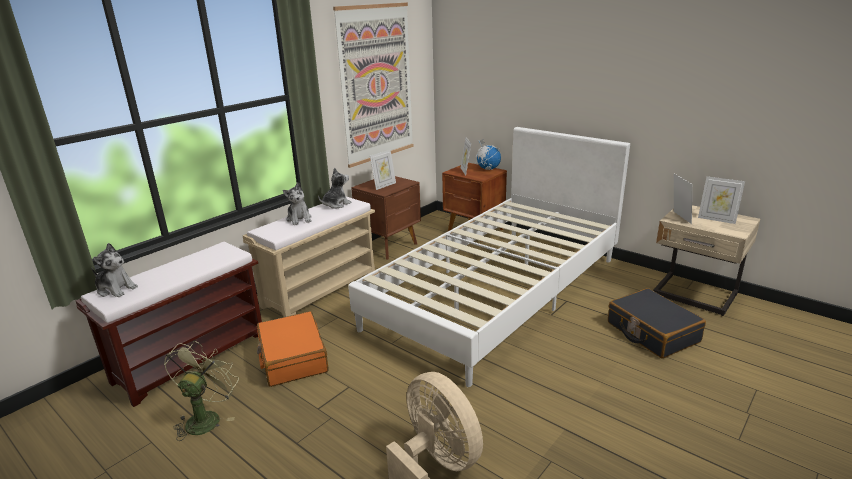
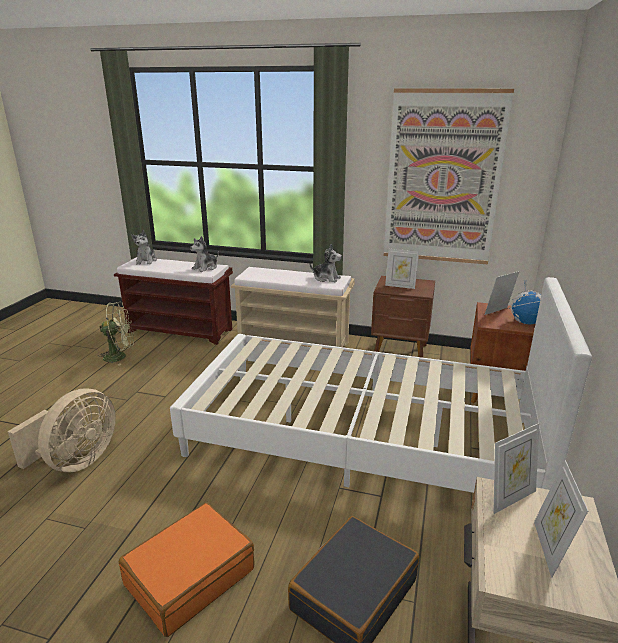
camera: 65 degrees right, 0 degrees up
orange suitcase [257,311,329,387] -> orange suitcase moved to [119,503,255,637]
plush toy [283,182,312,225] -> plush toy moved to [190,236,219,272]

